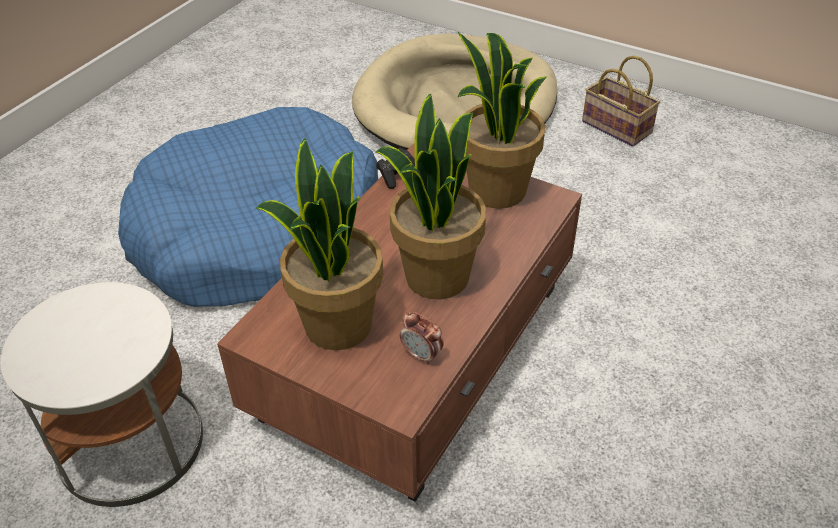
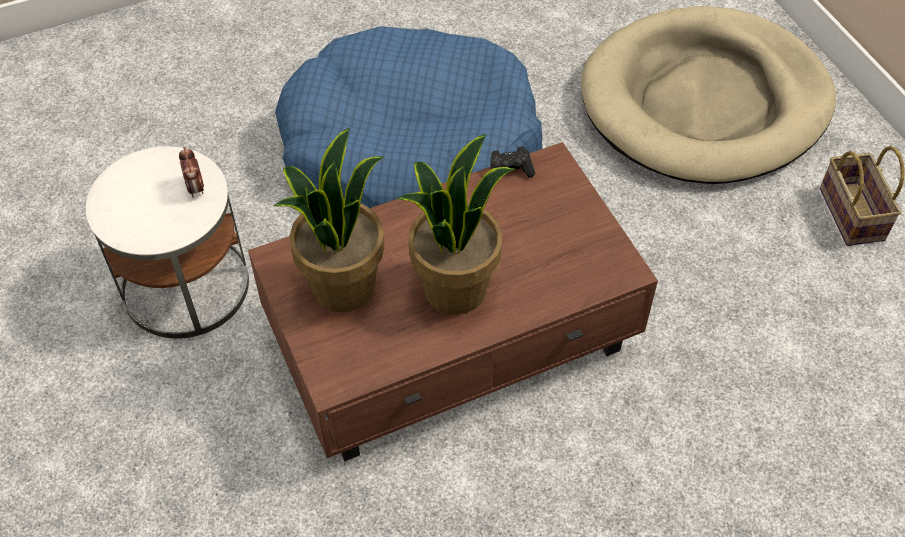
camera: 35 degrees right, 10 degrees up
alarm clock [400,312,444,365] -> alarm clock moved to [179,147,204,198]
potted plant [457,32,546,209] -> none

